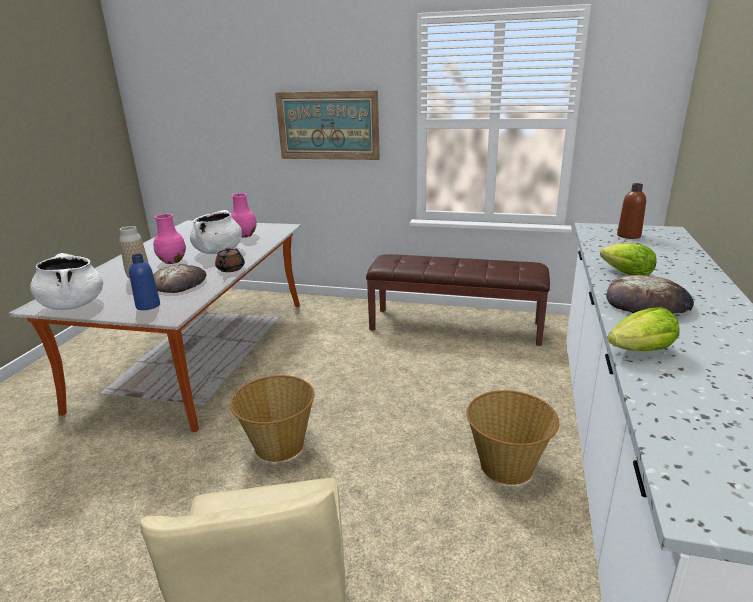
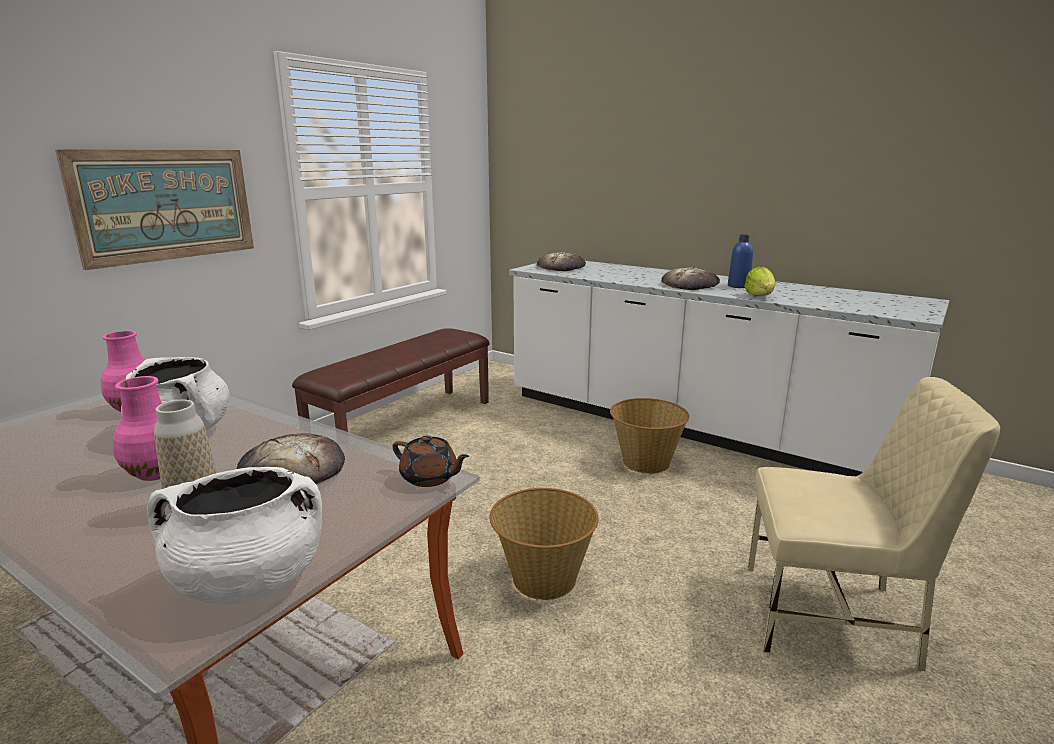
camera: 70 degrees left, 5 degrees down
blue bottle [129,254,160,310] -> blue bottle moved to [728,235,753,288]
brown teapot [215,247,245,272] -> brown teapot moved to [392,435,469,487]
lettuce [600,243,657,275] -> none
brown bottle [617,183,646,239] -> bread [537,252,586,271]

